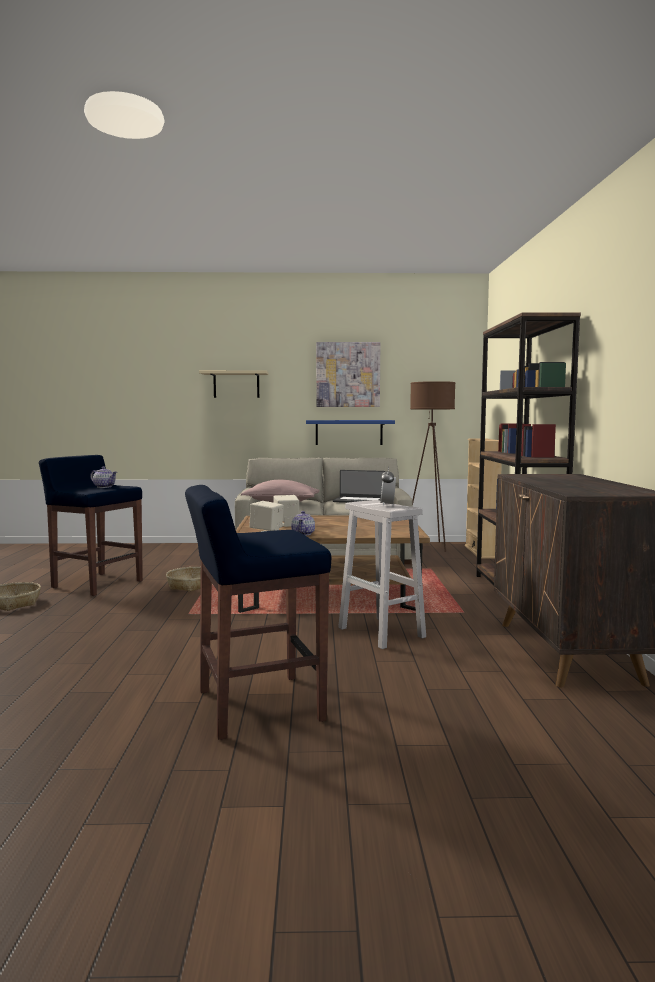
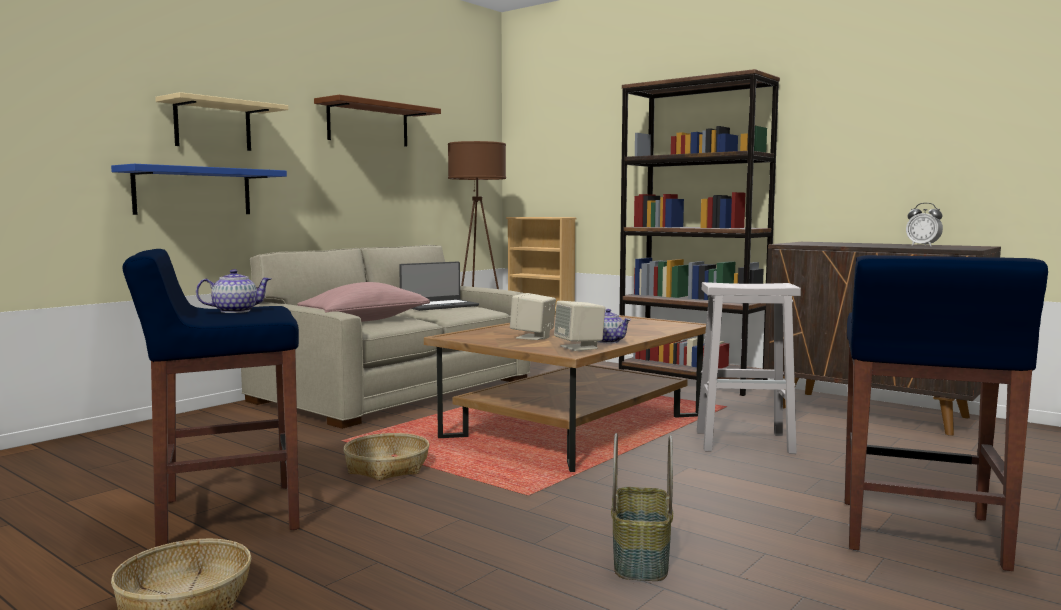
camera: 50 degrees left, 0 degrees up
blue shelf [306,420,395,445] -> blue shelf moved to [111,164,287,215]
picture [316,342,380,407] -> brown shelf [314,95,441,147]
alarm clock [380,466,396,506] -> alarm clock moved to [906,203,943,246]
none -> basket [611,433,673,581]

